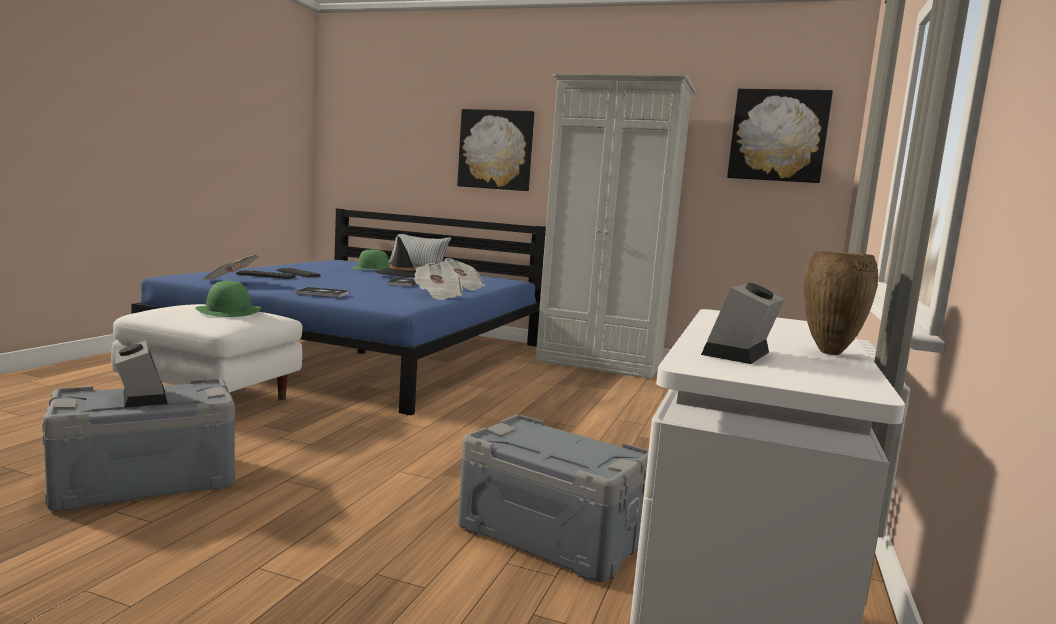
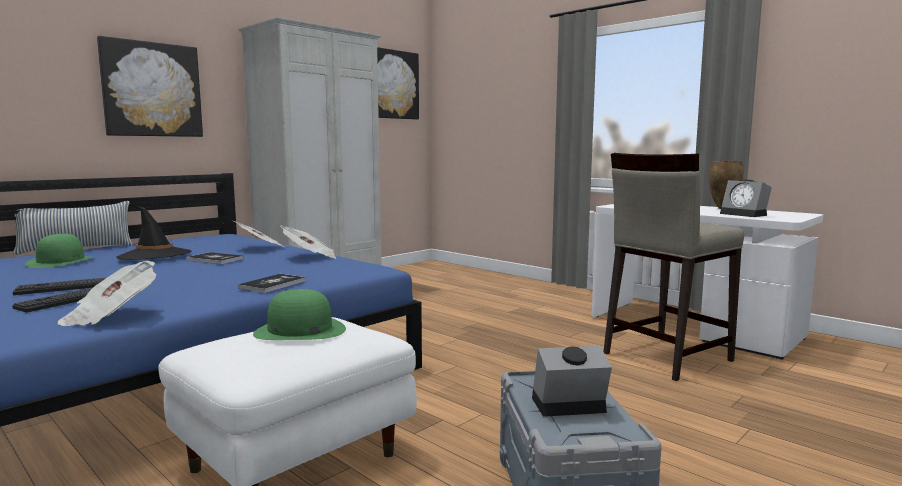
camera: 65 degrees left, 0 degrees up
grey storage box [458,415,649,582] -> beige stool [603,153,744,381]

